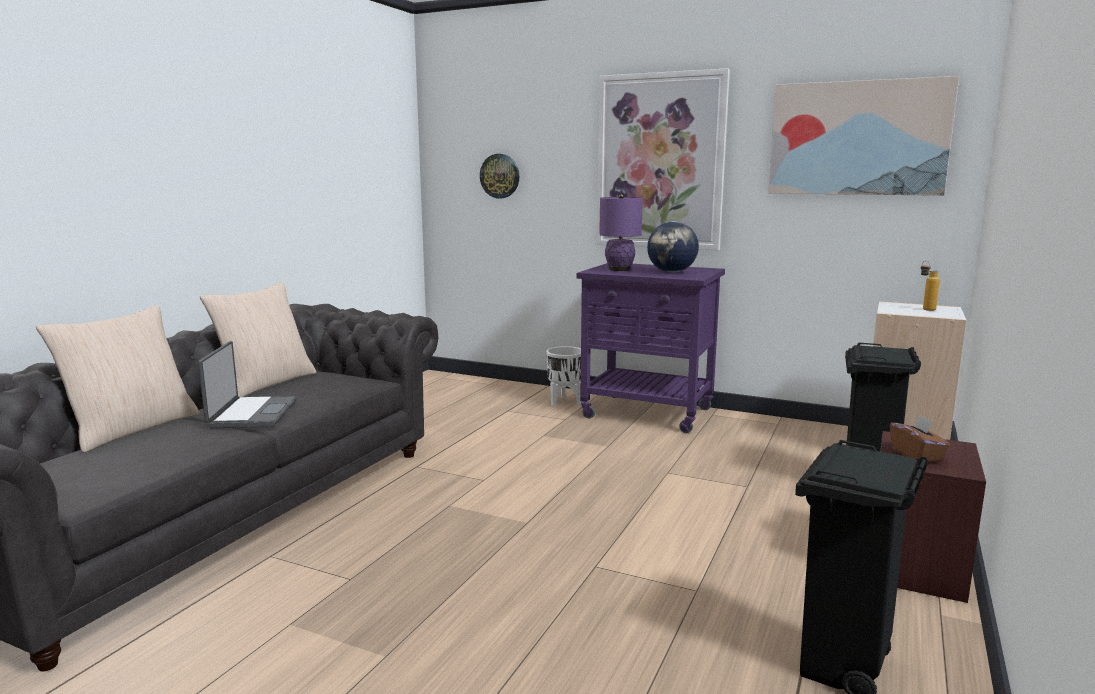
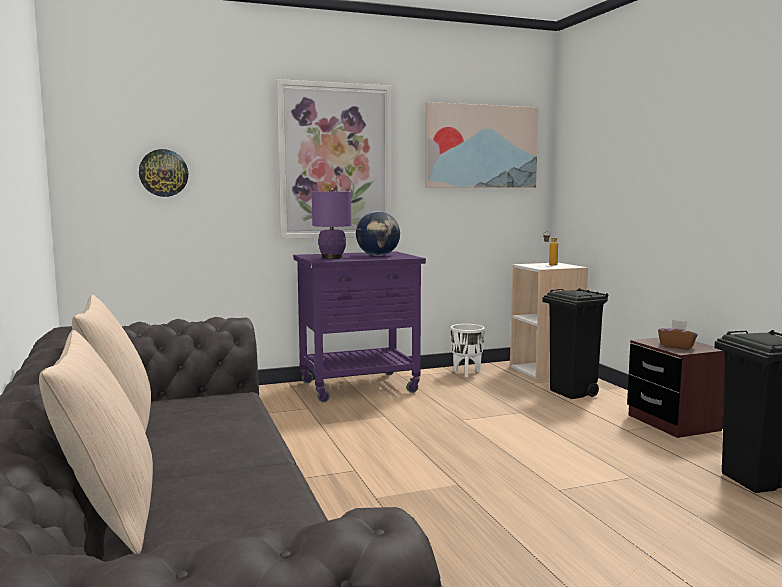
camera: 45 degrees left, 5 degrees down
laptop [198,341,297,428] -> none
white planter [547,346,581,406] -> white planter moved to [451,324,485,377]

